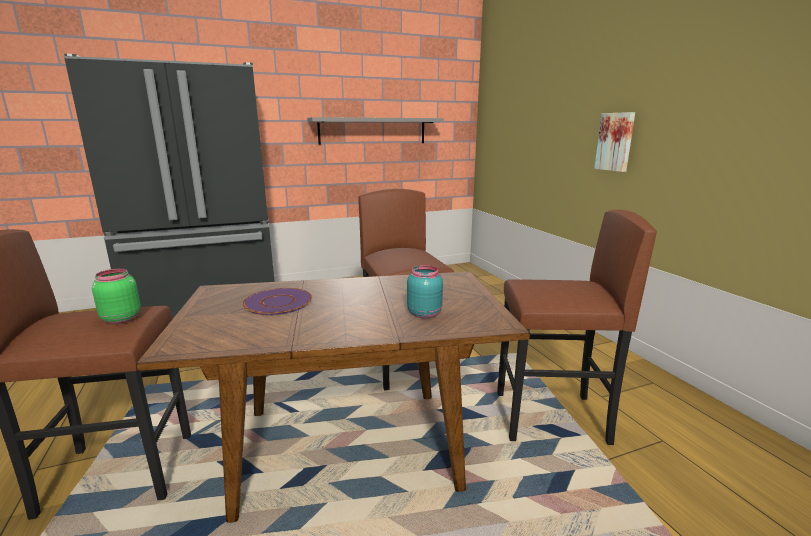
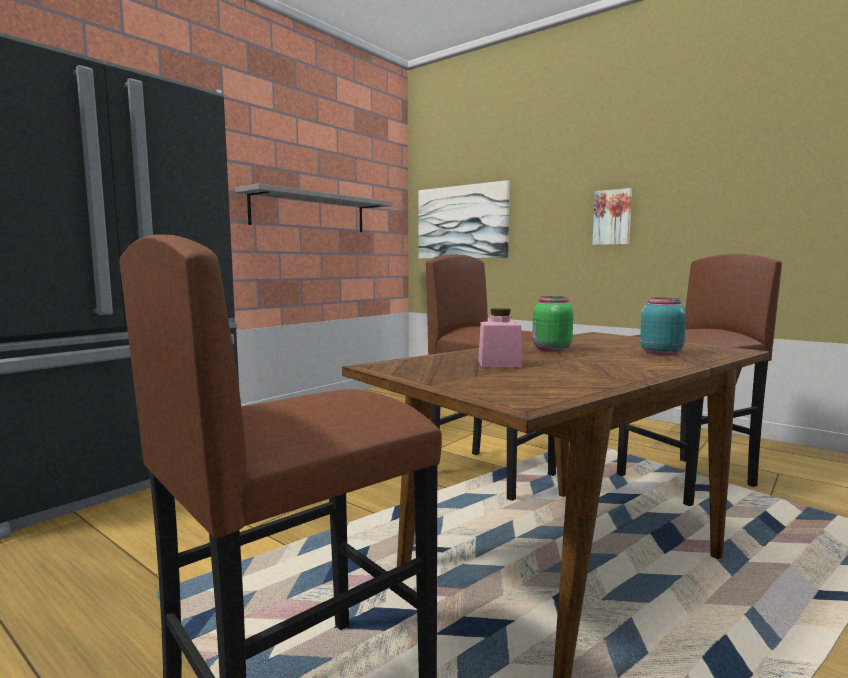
camera: 30 degrees left, 10 degrees down
green jar [92,269,141,324] -> green jar moved to [532,296,574,352]
purple plate [242,288,312,315] -> pink jar [478,308,522,367]
none -> picture [418,180,510,259]

